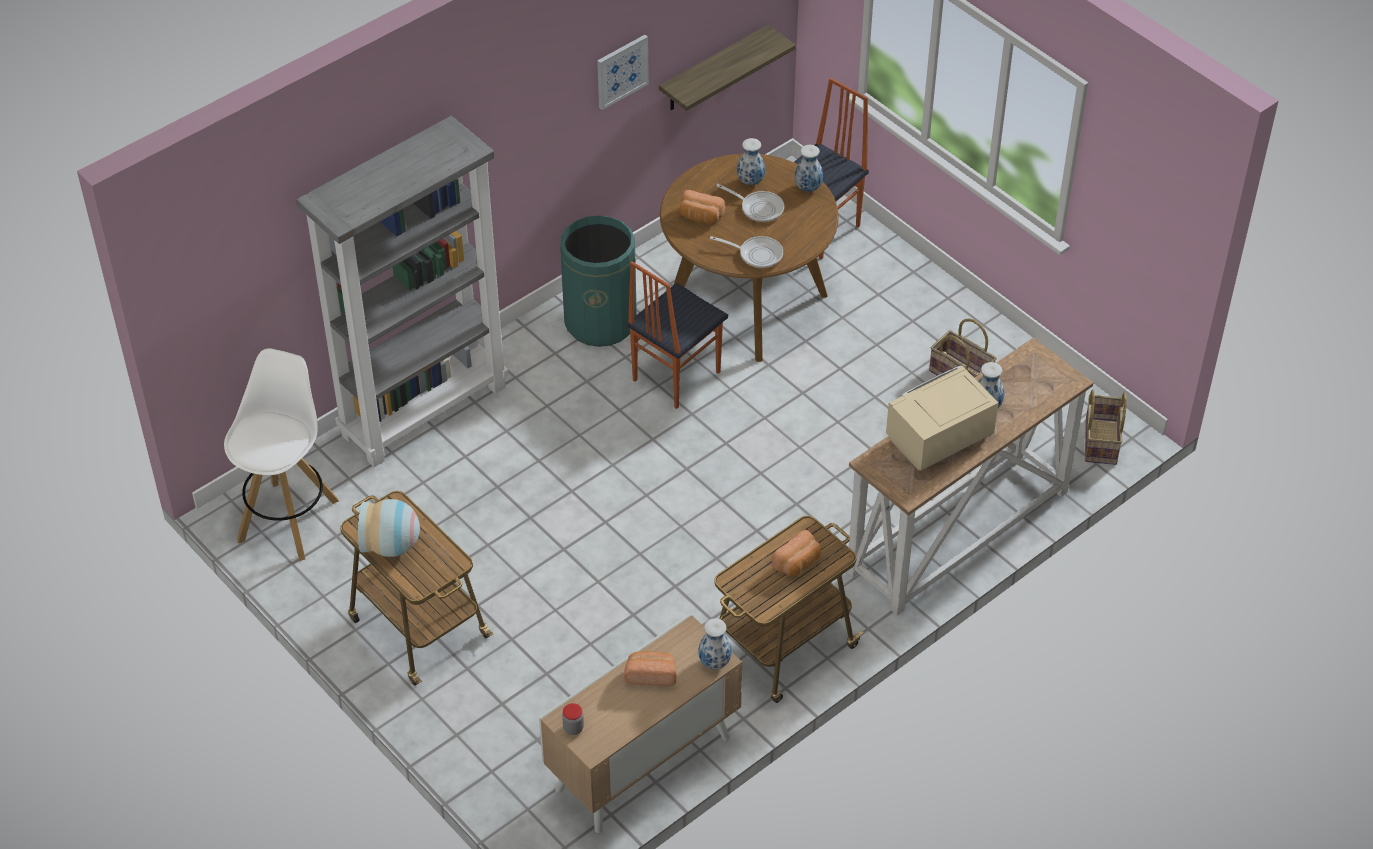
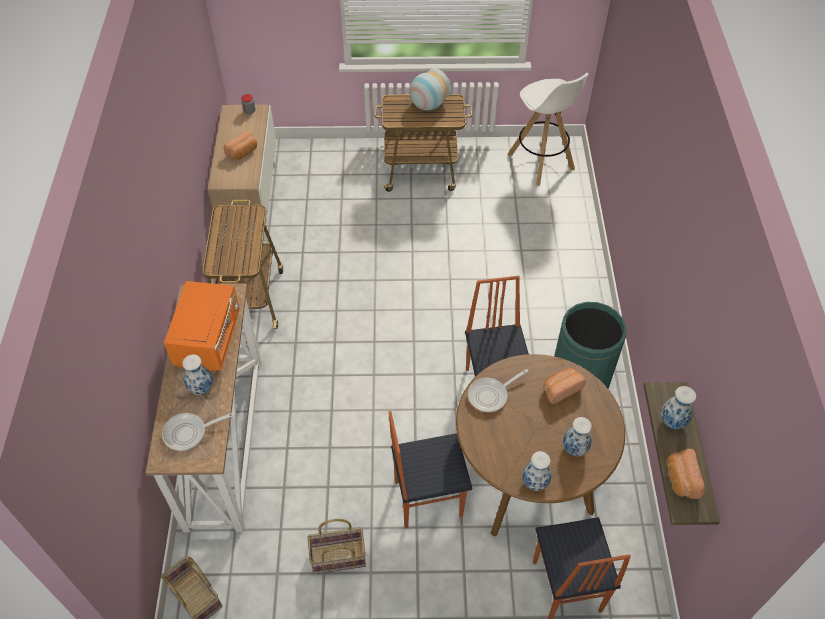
camera: 130 degrees right, 5 degrees up
grey bookcase [296,116,508,467] -> none
picture [597,35,649,110] -> none
vase [698,618,732,669] -> vase moved to [661,386,696,429]
frying pan [716,184,784,222] -> frying pan moved to [162,412,235,451]
bread [772,530,821,576] -> bread moved to [667,449,705,499]
beige microwave [886,366,999,471] -> orange microwave [164,281,240,371]
none -> chair [389,411,472,528]

